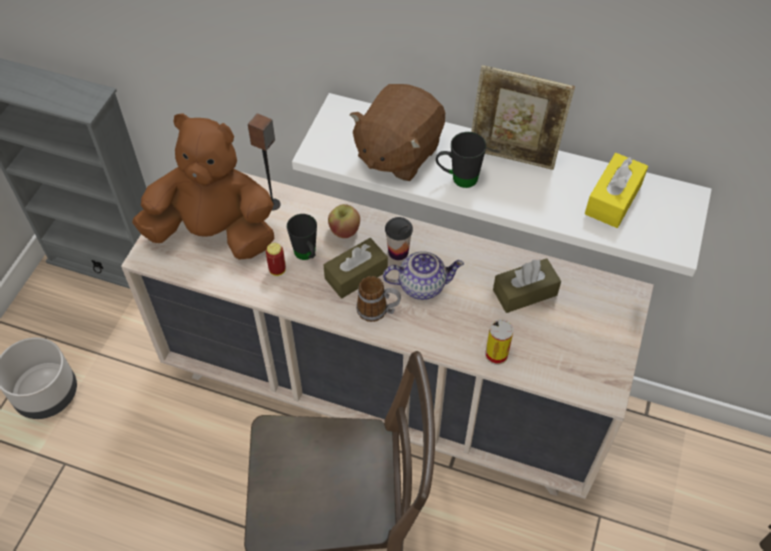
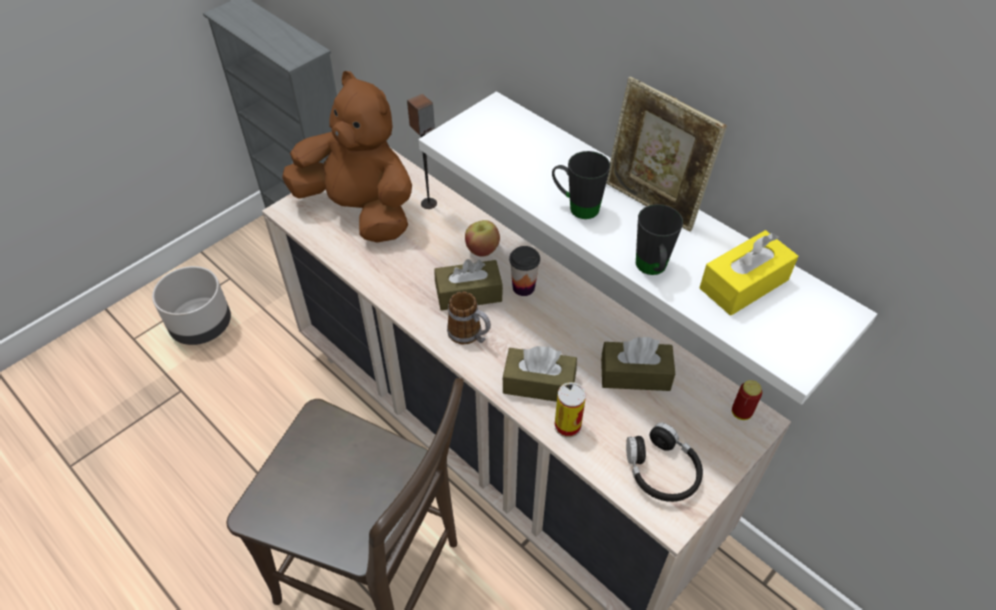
camera: 25 degrees right, 5 degrees down
can [266,243,286,276] -> can moved to [732,380,762,420]
black mug [287,214,317,260] -> black mug moved to [636,204,683,275]
brown plush toy [350,84,445,181] -> none
teapot [383,251,464,300] -> none
none -> brown tissue box [502,346,577,402]
none -> black headphones [626,423,703,502]

